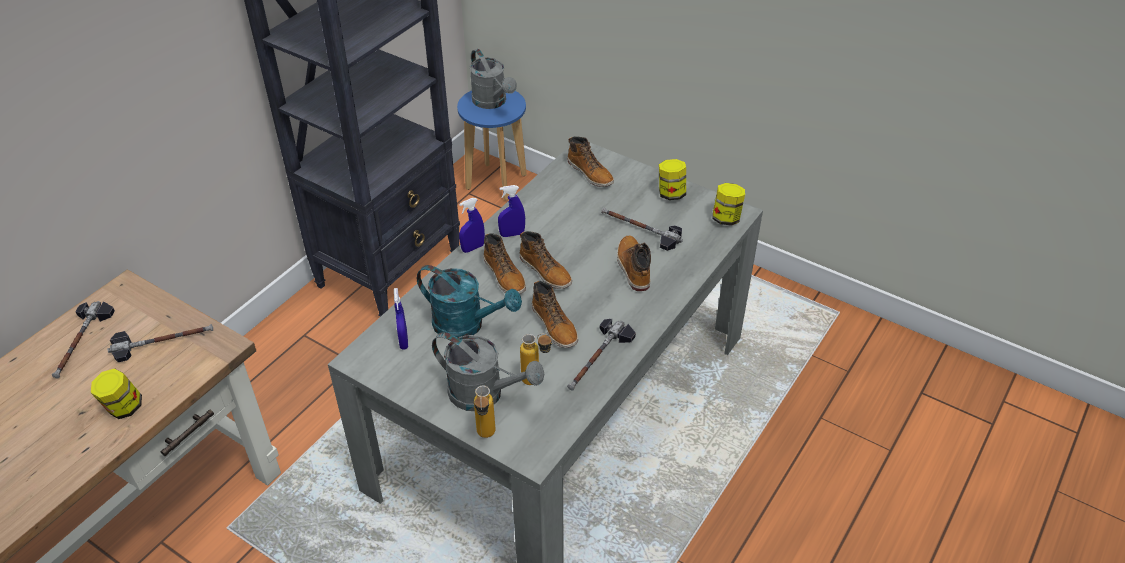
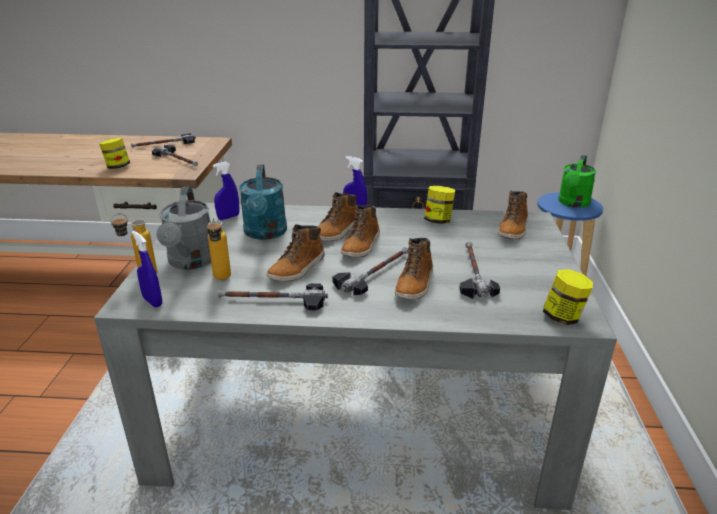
camera: 60 degrees right, 15 degrees down
grey watering can [470,49,517,109] -> green watering can [558,155,597,208]
blue spray bottle [498,185,525,237] -> blue spray bottle moved to [132,231,162,307]
boot [617,236,651,291] -> boot turned 150 degrees clockwise [395,238,433,300]
jar [659,159,686,200] -> jar moved to [424,186,455,224]
none -> hammer [332,247,408,295]

